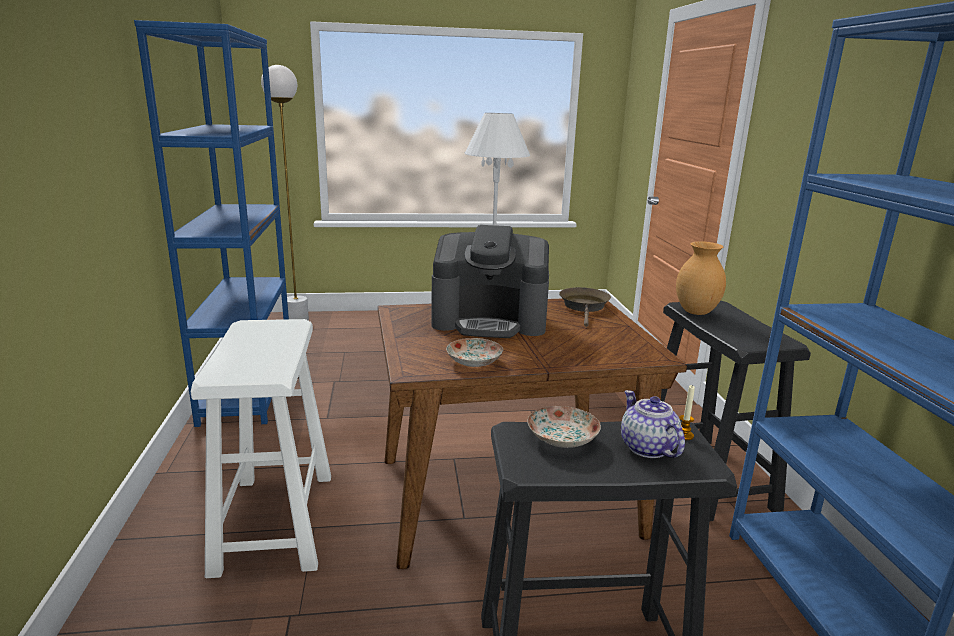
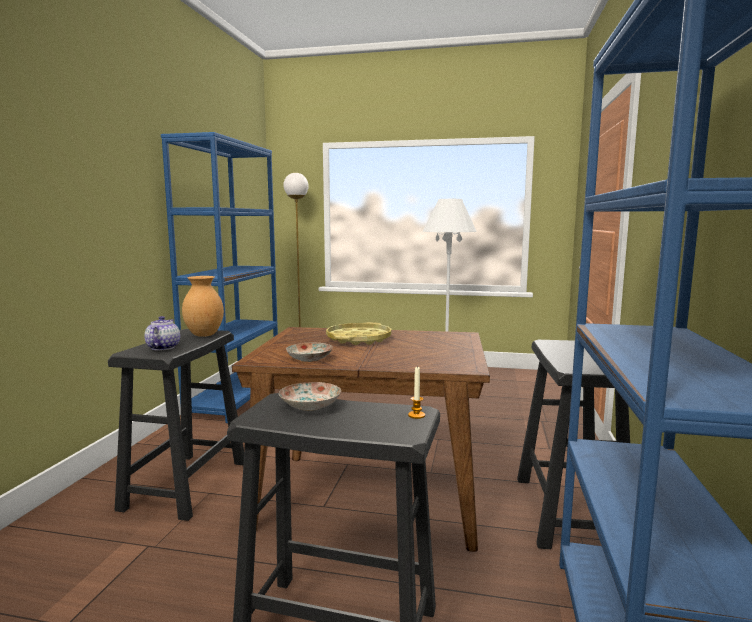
camera: 20 degrees right, 10 degrees down
white stool [191,319,331,578] -> black stool [108,329,244,521]
coffee machine [432,225,549,338] -> yellow tray [326,322,392,345]
brown frying pan [559,287,611,327] -> none
teapot [621,390,685,458] -> teapot moved to [144,316,180,350]
brown vase [676,241,726,315] -> brown vase moved to [182,276,224,337]

